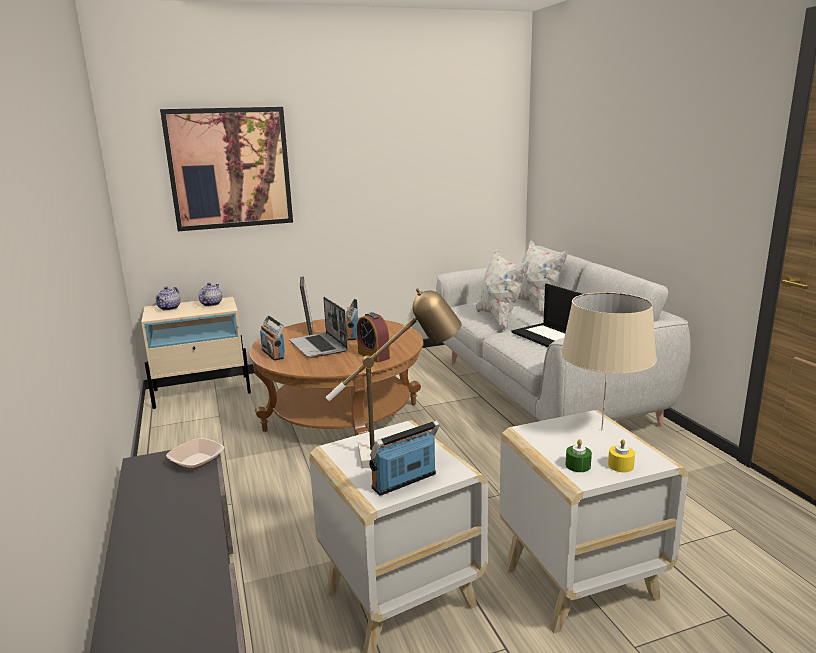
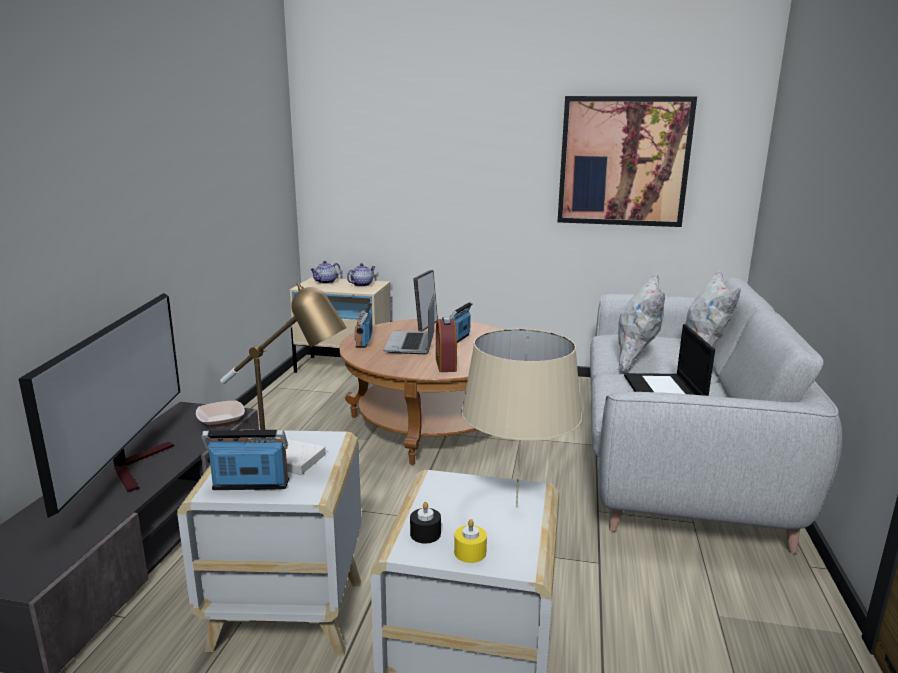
camera: 30 degrees right, 0 degrees up
picture [160,107,293,231] -> picture moved to [558,96,697,227]
green candle [566,439,592,472] -> black candle [410,502,441,543]
none -> television [19,293,180,518]

